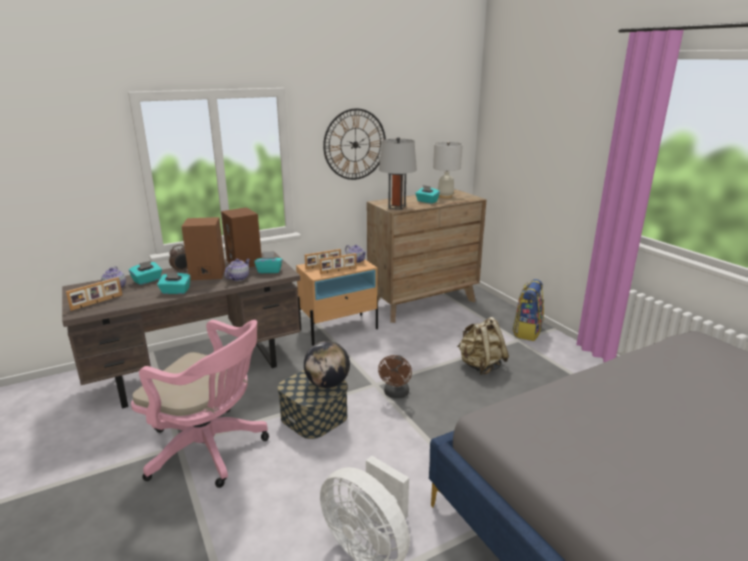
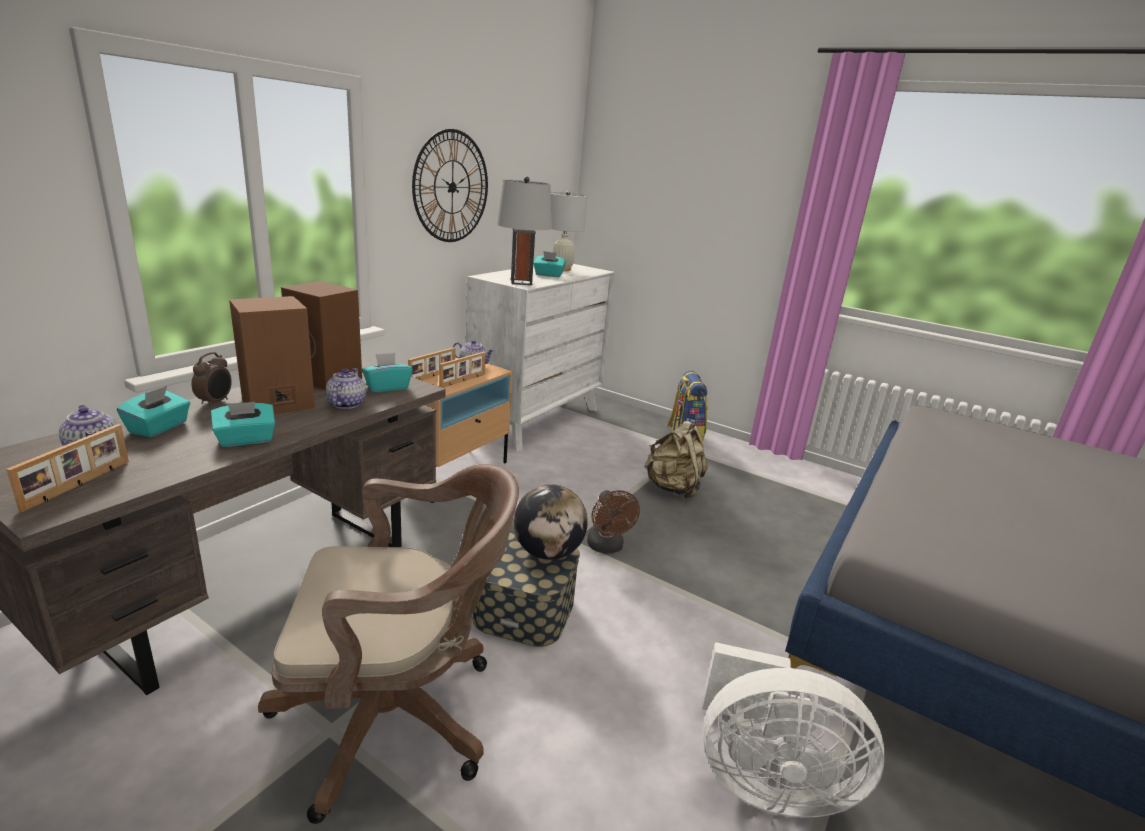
camera: 30 degrees left, 0 degrees up
pink office chair [131,320,269,488] -> brown office chair [258,464,519,824]
brown dresser [367,189,487,323] -> white dresser [466,264,615,451]

